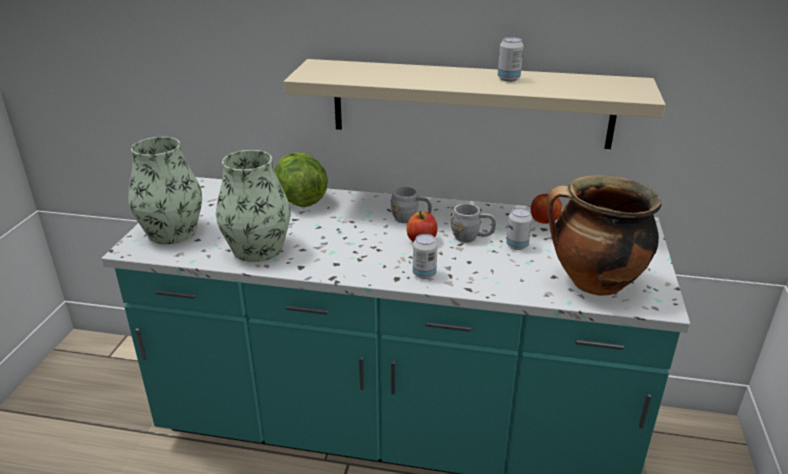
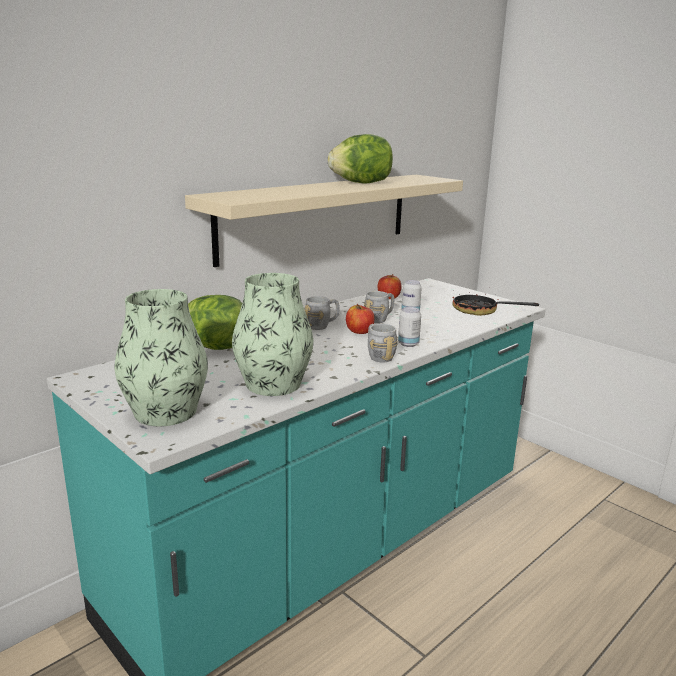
camera: 55 degrees left, 10 degrees down
can [498,37,524,82] -> lettuce [328,134,393,184]
cooking pot [546,175,661,296] -> frying pan [453,292,539,316]
none -> grey mug [368,324,398,362]

